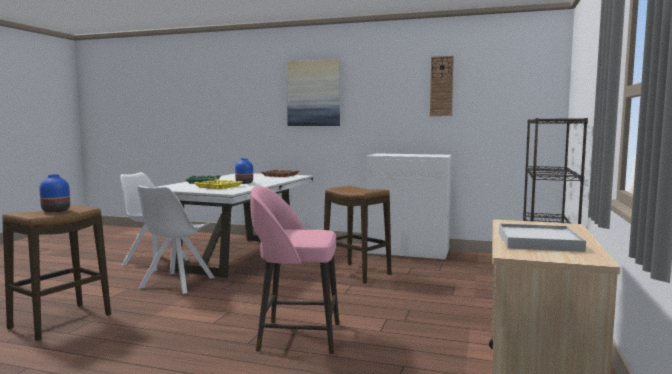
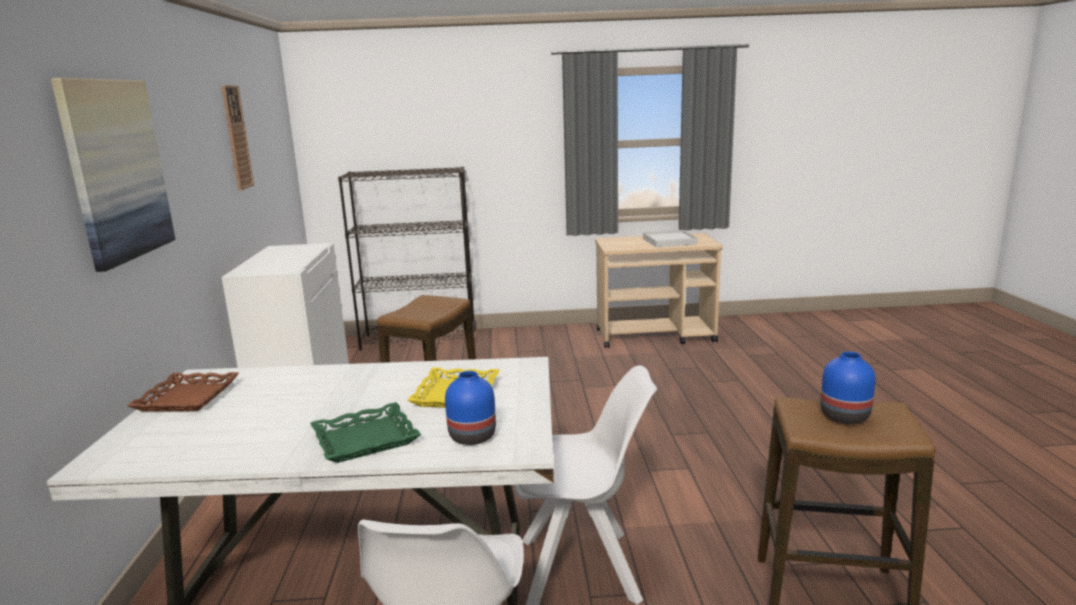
camera: 110 degrees left, 10 degrees up
blue vase [235,158,253,184] -> blue vase moved to [445,371,496,445]
pink stool [250,186,339,355] -> none

